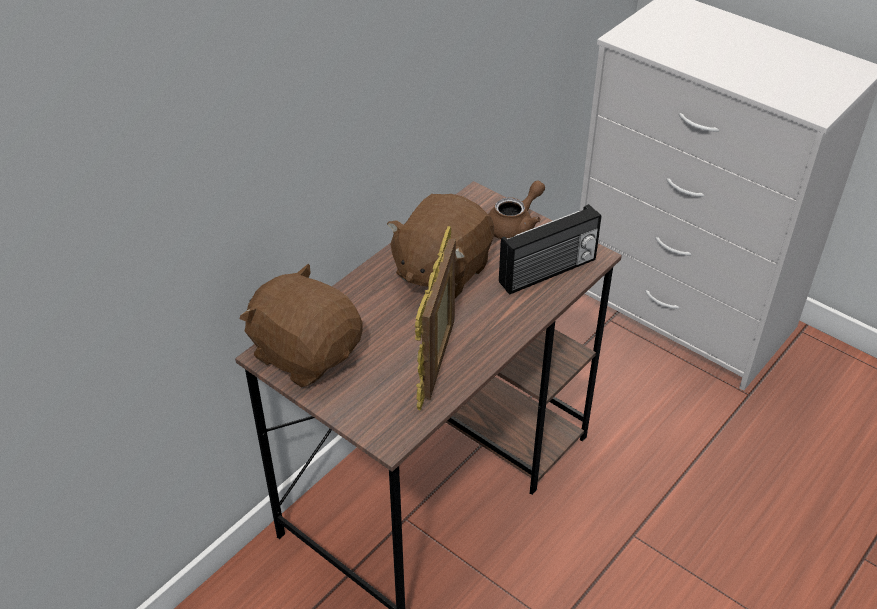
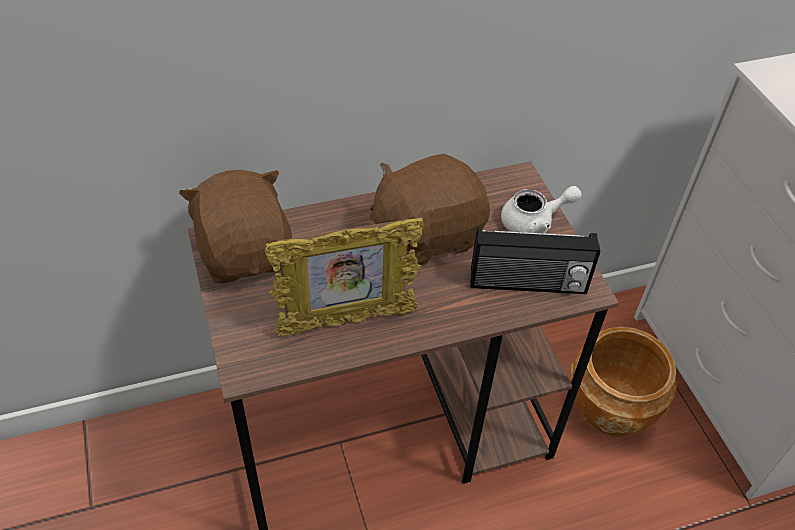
camera: 30 degrees right, 5 degrees up
picture frame [415,226,456,411] -> picture frame turned 150 degrees counterclockwise [265,218,424,336]
brown teapot [488,180,545,239] -> white teapot [501,186,582,233]
none -> brown planter [570,327,677,436]

